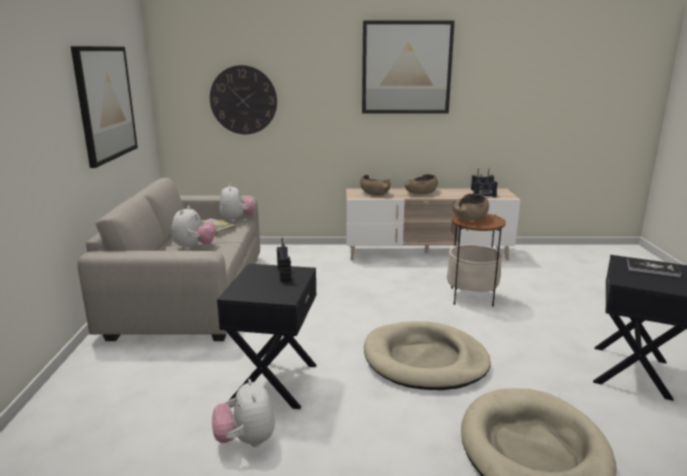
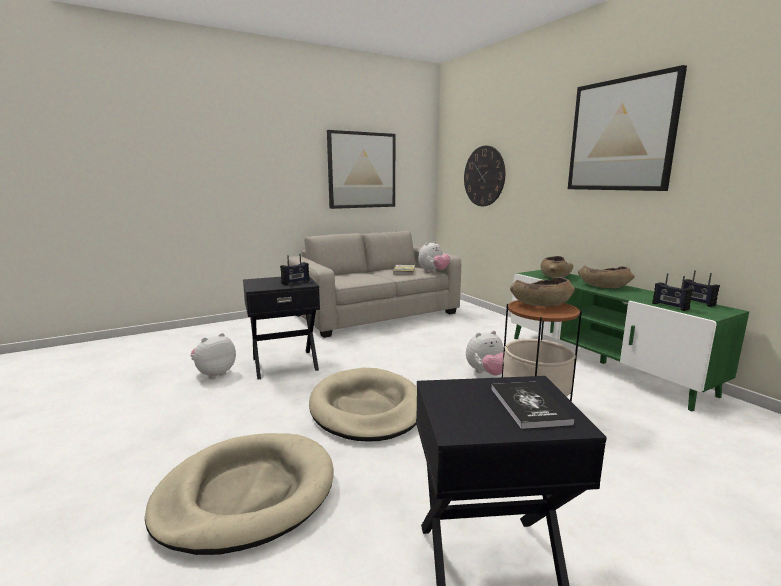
camera: 60 degrees right, 5 degrees down
plush toy [171,206,216,250] -> plush toy moved to [466,331,504,376]
beige tv stand [346,188,520,260] -> green tv stand [511,270,749,411]

